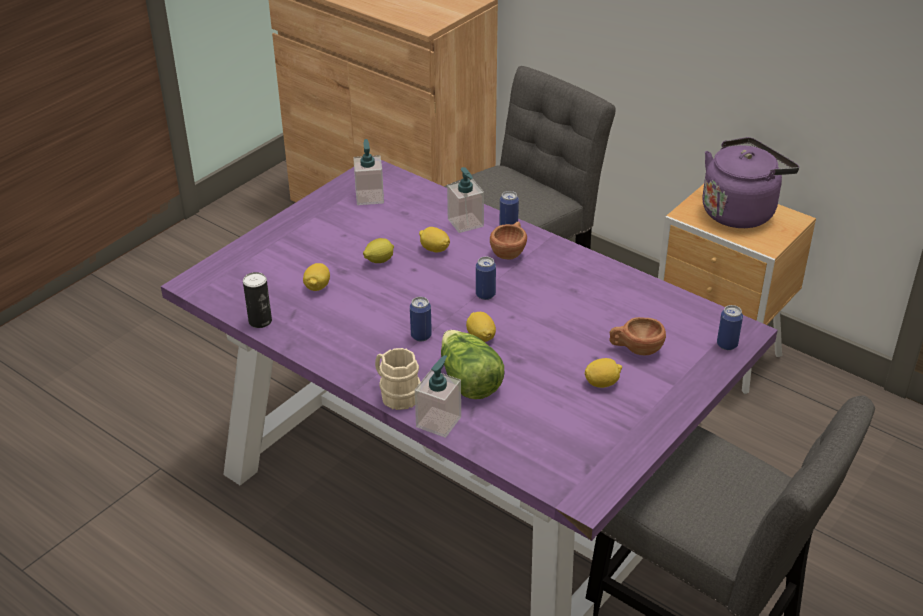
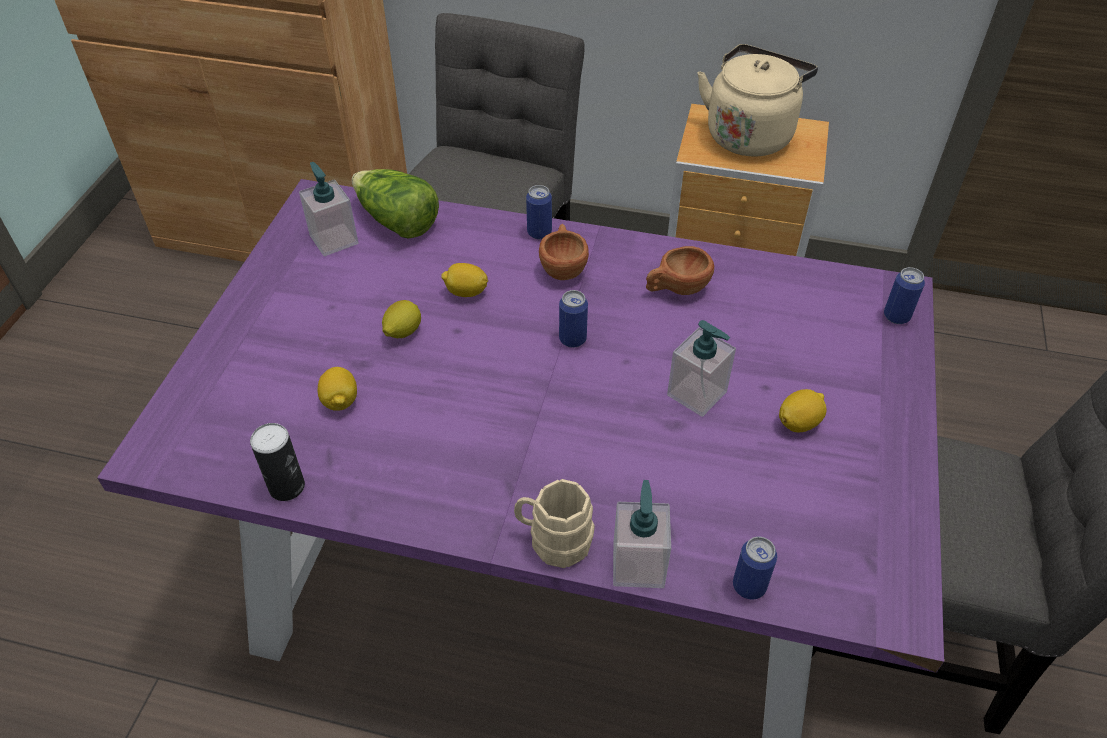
camera: 25 degrees left, 10 degrees up
can [410,297,432,341] -> can moved to [733,537,777,599]
lettuce [441,330,504,399] -> lettuce moved to [352,169,439,239]
soap dispenser [447,167,484,233] -> soap dispenser moved to [667,320,736,417]
lemon [466,312,496,342] -> none
brown cup [609,317,666,355] -> brown cup moved to [646,246,714,295]
purple kettle [702,137,799,228] -> beige kettle [697,44,818,157]

